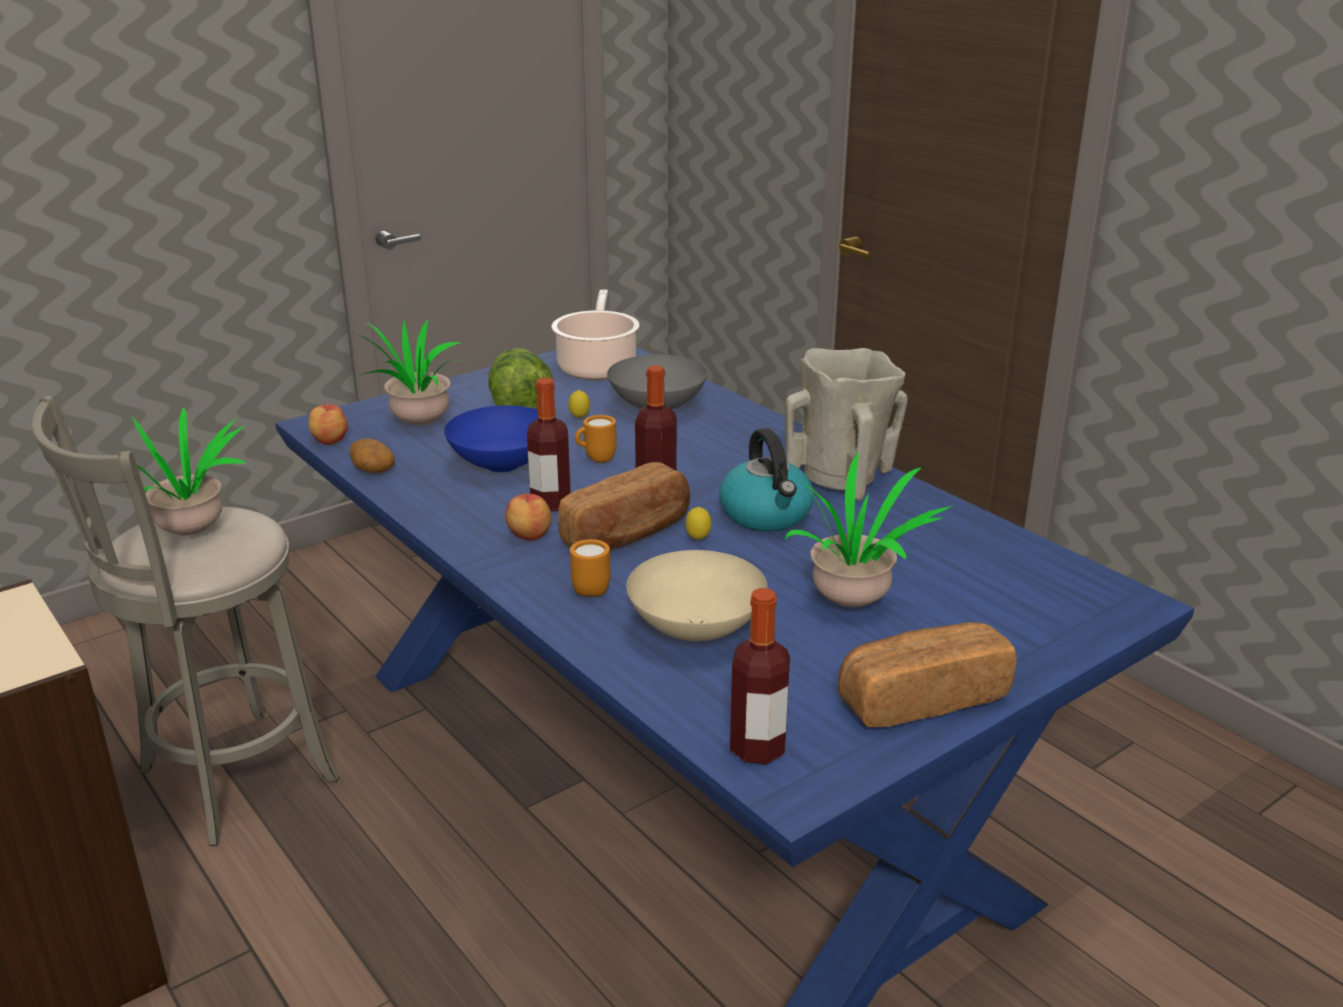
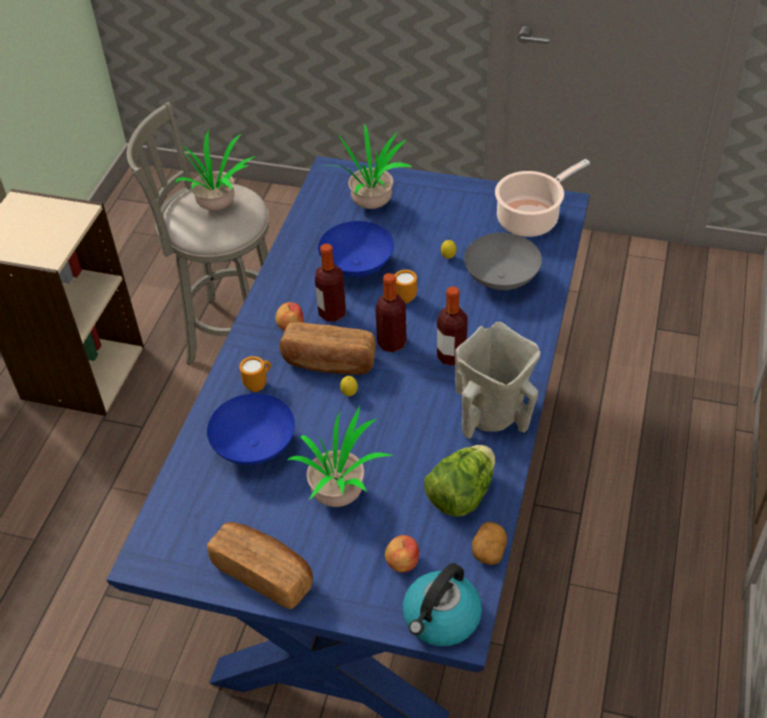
camera: 55 degrees right, 20 degrees up
apple [308,403,348,444] -> apple moved to [385,535,419,573]
potato [349,439,395,473] -> potato moved to [472,522,507,565]
lettuce [488,348,553,410] -> lettuce moved to [424,445,495,517]
beige bowl [626,550,767,641] -> blue bowl [207,393,295,465]
kettle [719,428,814,531] -> kettle moved to [403,563,482,646]
bottle [730,588,790,764] -> bottle moved to [437,286,468,366]

